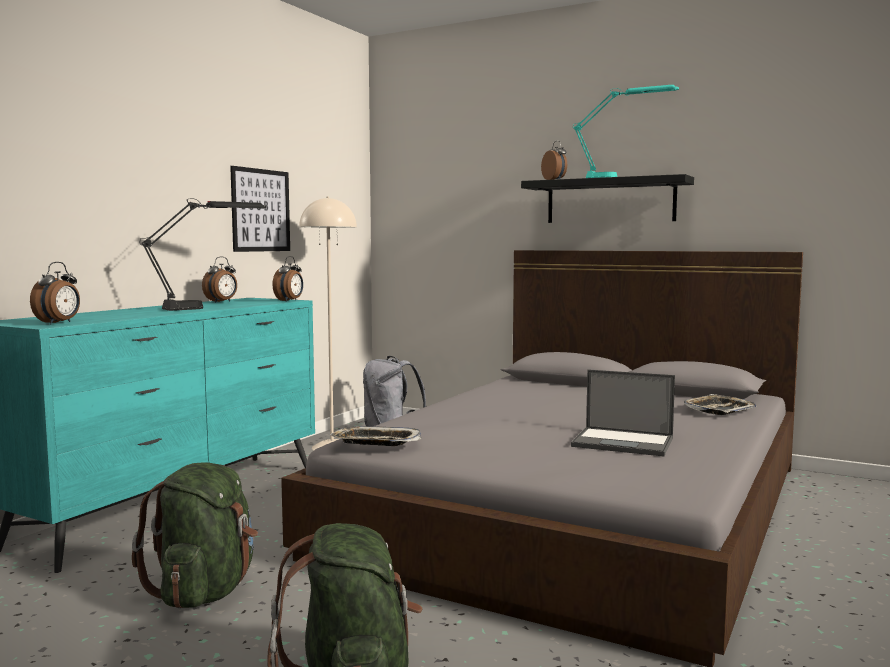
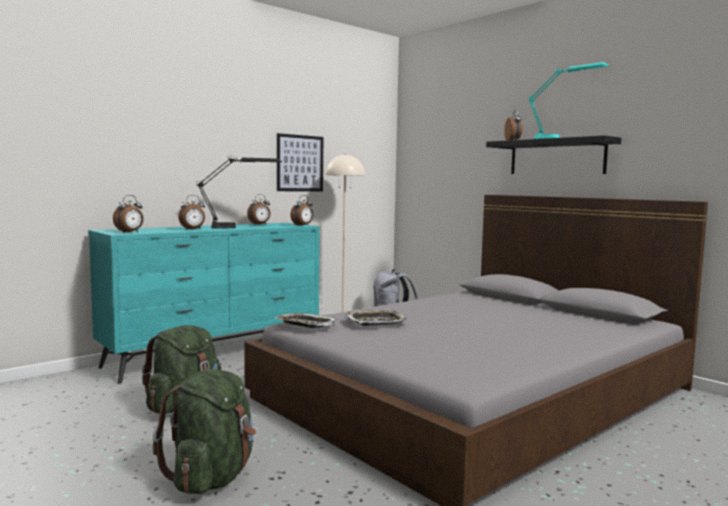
camera: 20 degrees right, 0 degrees up
laptop [571,370,675,456] -> none
tray [684,394,757,415] -> tray moved to [344,309,407,326]
none -> alarm clock [178,195,205,230]

